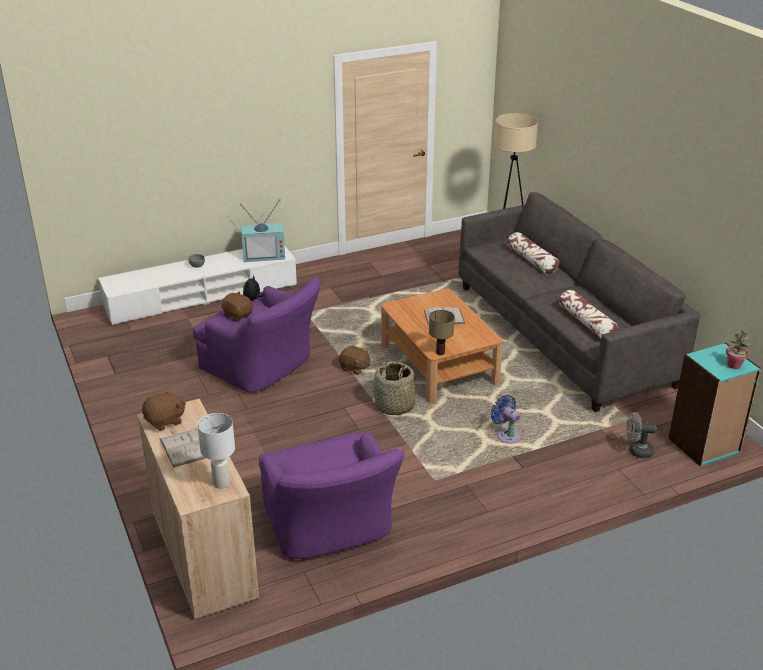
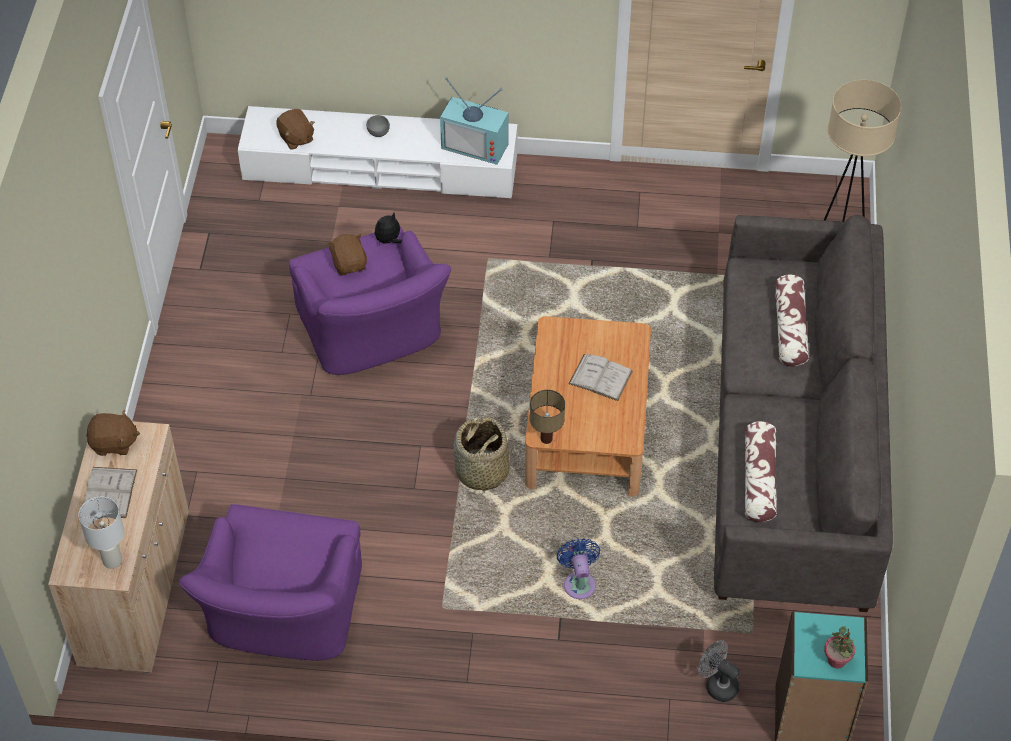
camera: 30 degrees right, 20 degrees up
brown plush toy [339,346,371,375] -> brown plush toy moved to [277,109,315,150]

